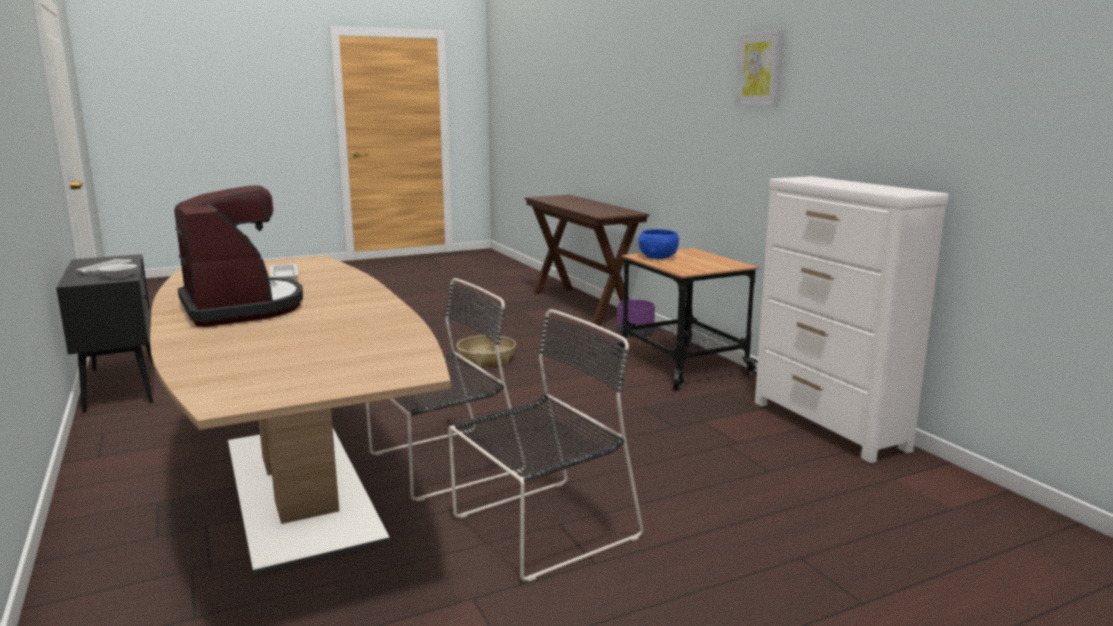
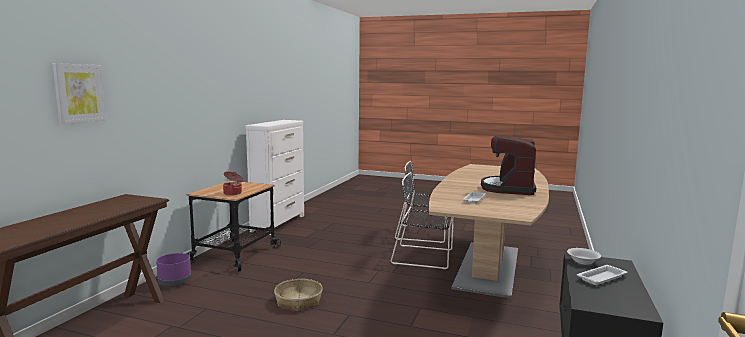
camera: 135 degrees left, 5 degrees down
blue bowl [639,229,679,259] -> cooking pot [223,171,243,195]
picture [735,29,784,107] -> picture moved to [53,63,106,124]

